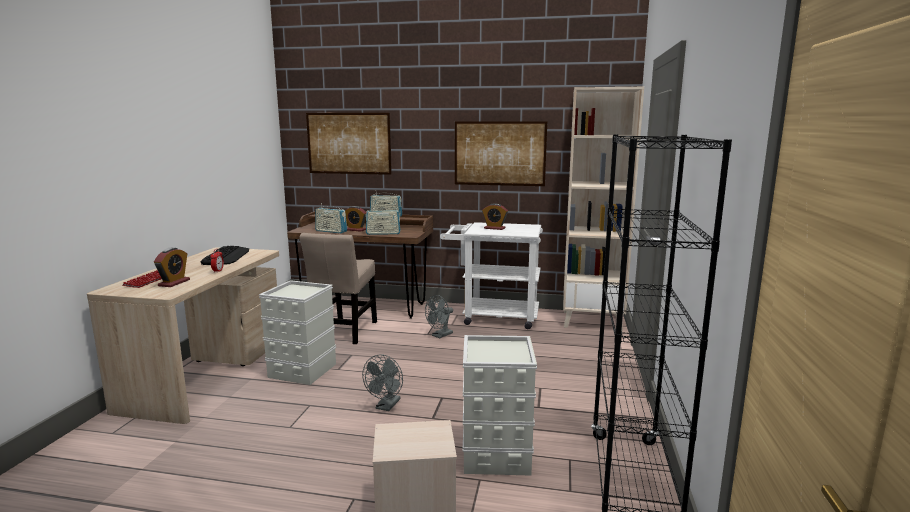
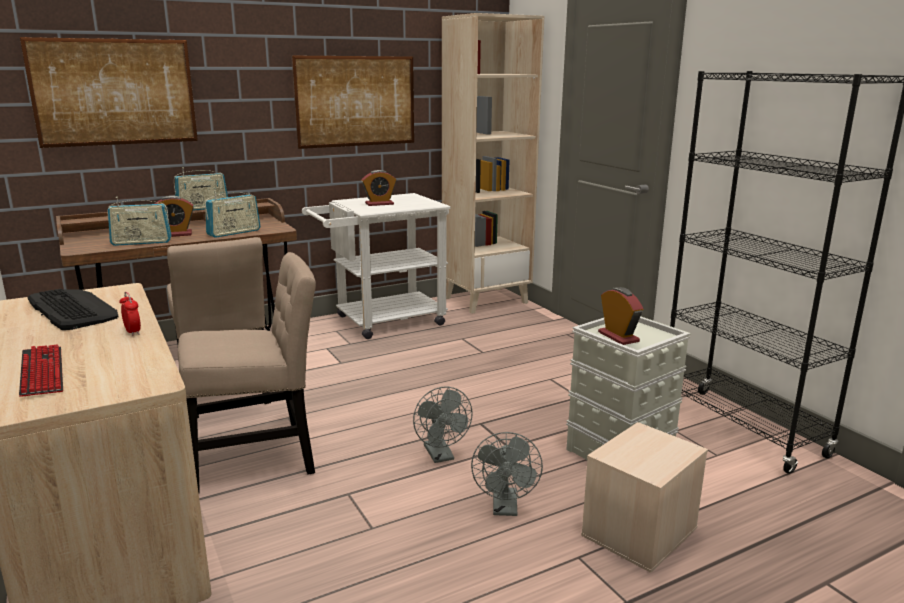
camera: 40 degrees left, 5 degrees up
alarm clock [154,248,190,287] -> alarm clock moved to [598,287,644,345]
grey storage box [259,280,336,385] -> beige chair [178,252,316,493]
grey fan [425,295,453,338] -> grey fan moved to [471,432,543,516]

